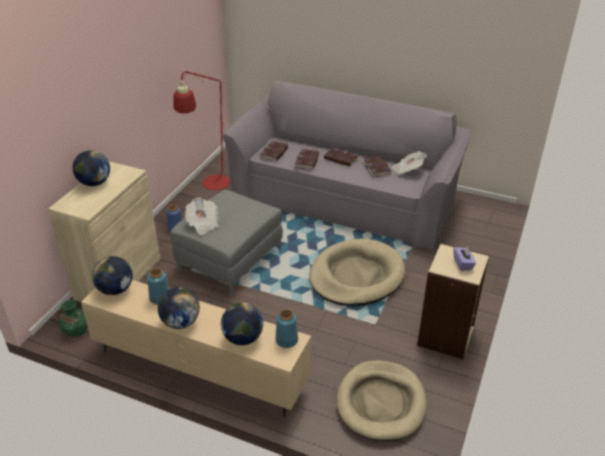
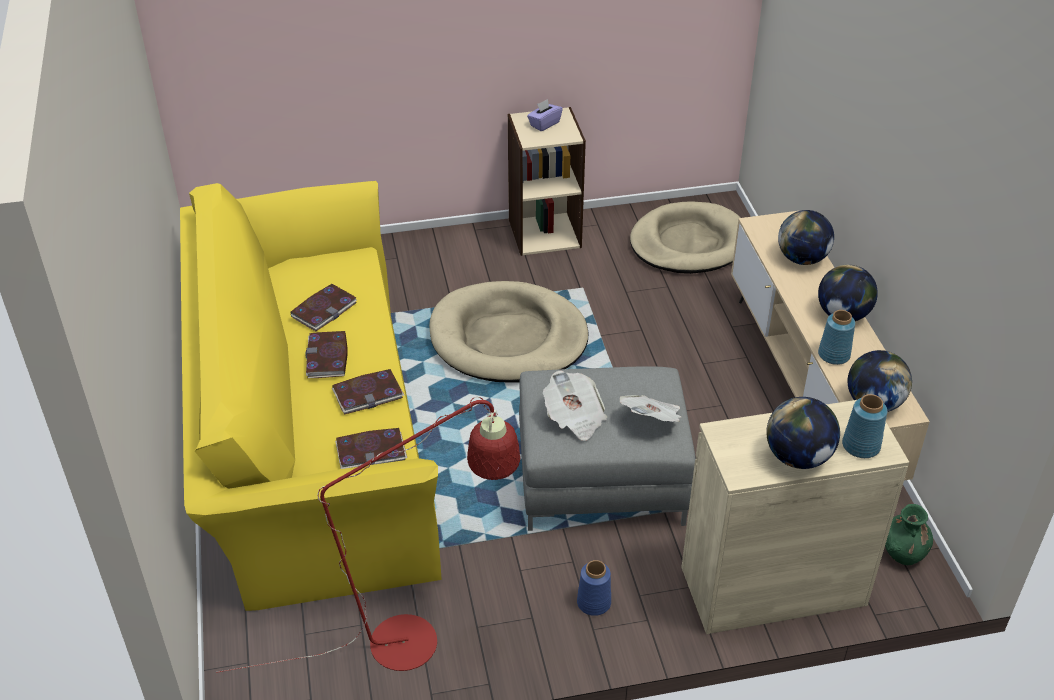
camera: 125 degrees left, 5 degrees up
grey sofa [222,80,471,250] -> yellow sofa [180,181,442,611]
blue vase [276,309,298,348] -> blue vase moved to [842,394,887,458]
newspaper [392,151,427,175] -> newspaper moved to [543,370,607,441]

